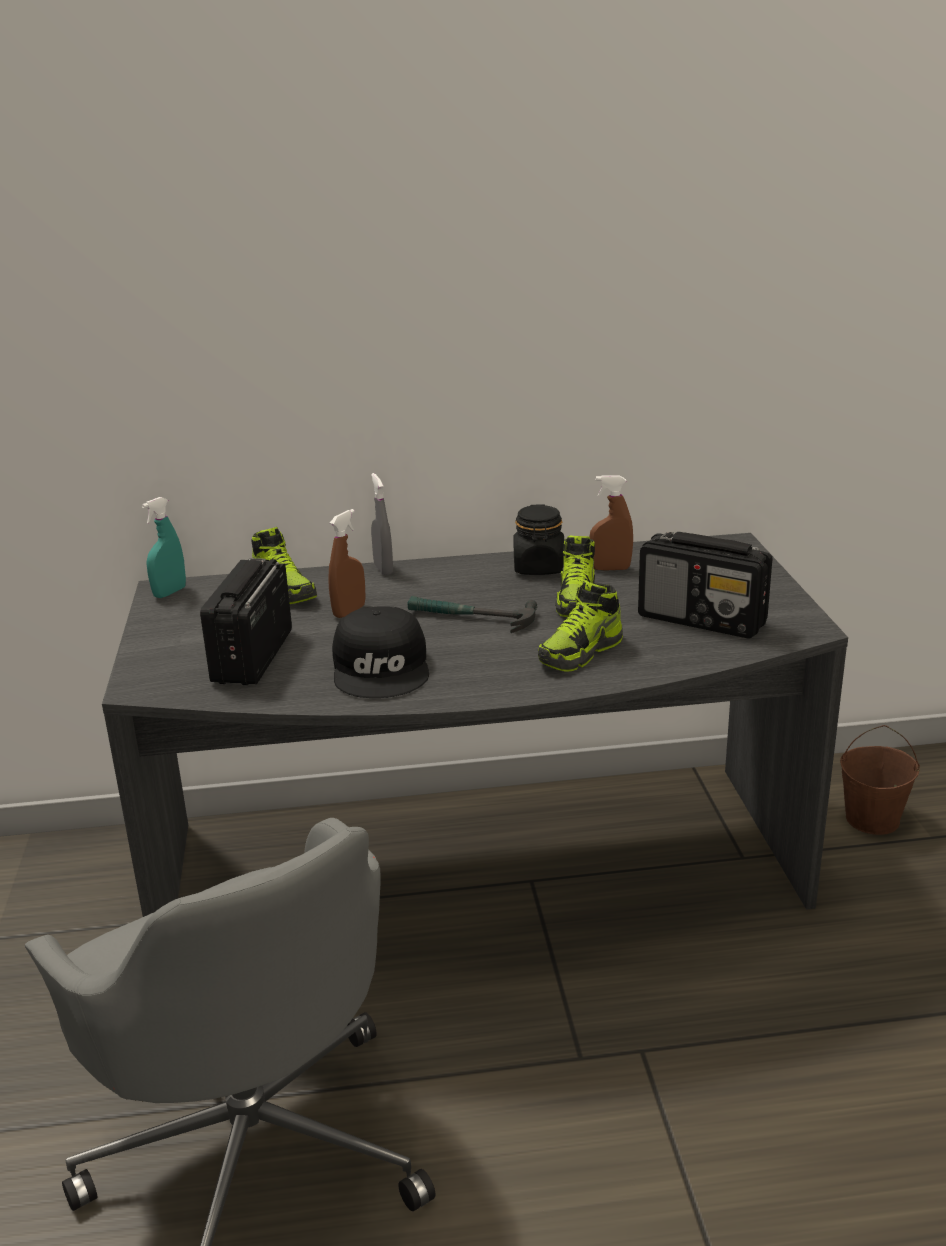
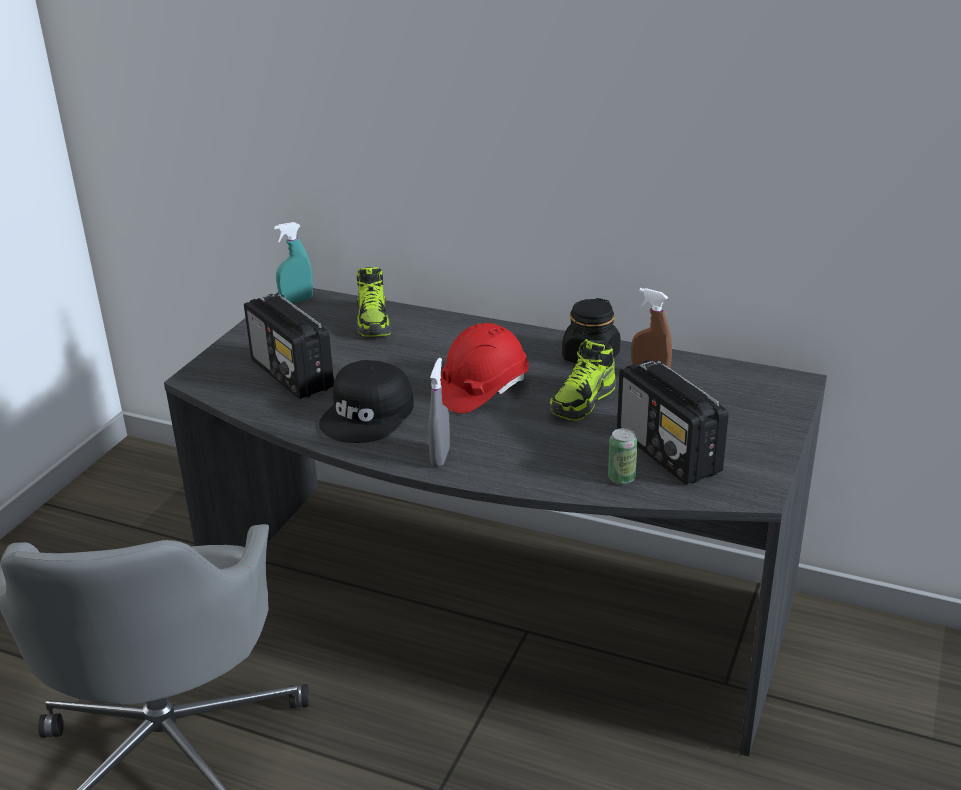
camera: 30 degrees right, 5 degrees up
radio [200,558,292,685] -> radio turned 75 degrees counterclockwise [244,294,334,399]
brown spray bottle [328,509,366,618] -> none
grey spray bottle [371,473,393,575] -> grey spray bottle moved to [429,358,450,467]
hammer [408,596,537,633] -> red hard hat [440,323,529,413]
shoe [538,580,623,672] -> none
brown bucket [840,725,920,835] -> none
none -> can [608,428,638,484]

